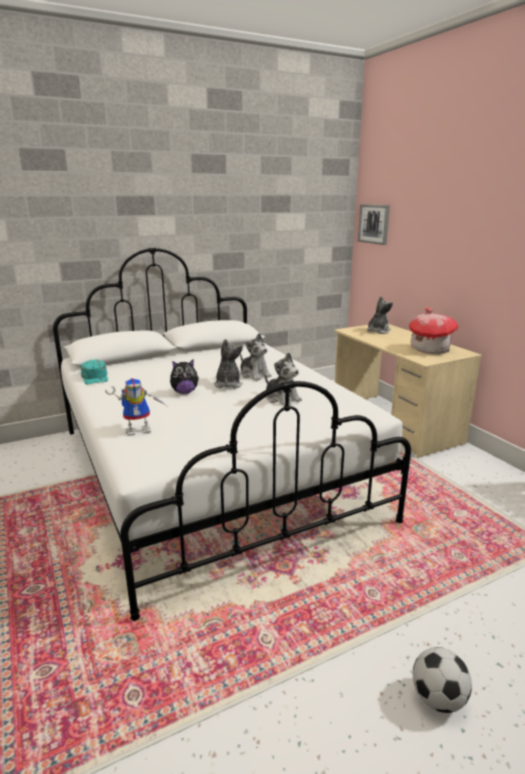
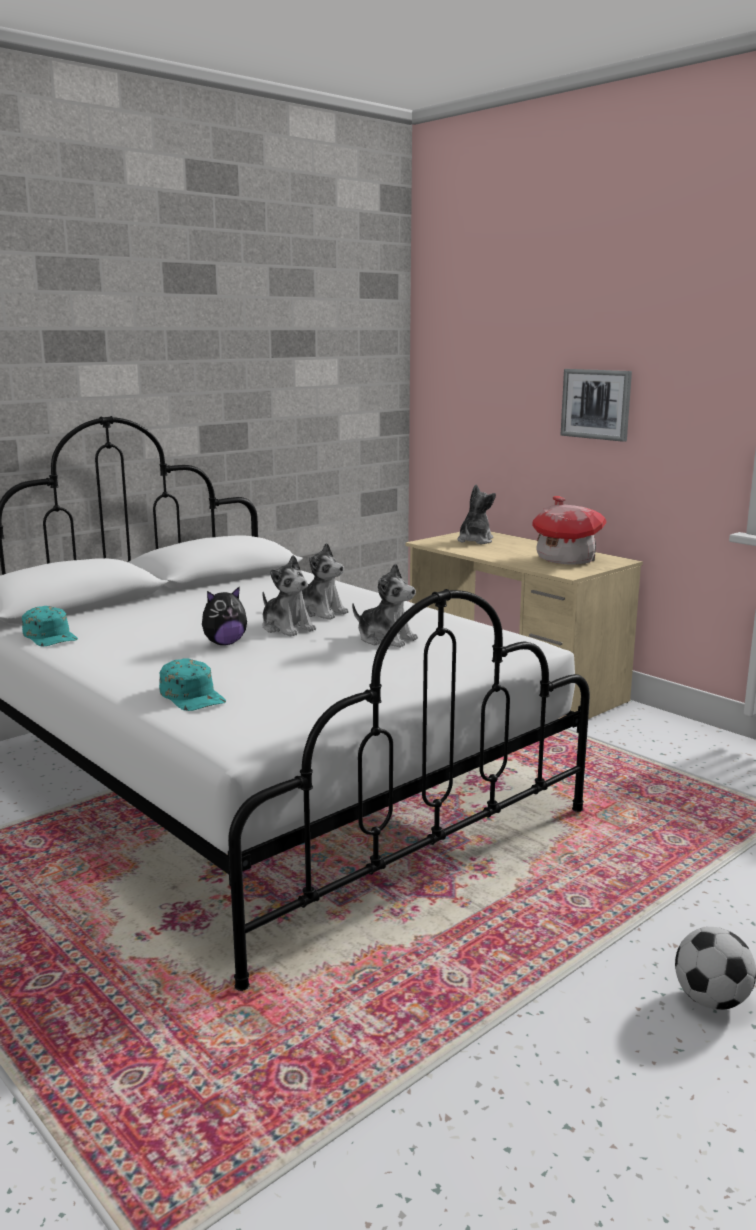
camera: 15 degrees left, 5 degrees down
toy robot [105,378,167,436] -> turquoise cap [159,658,226,711]
plush toy [214,339,243,389] -> plush toy turned 150 degrees clockwise [262,555,316,637]
picture [358,204,390,245] -> picture moved to [561,369,632,442]

